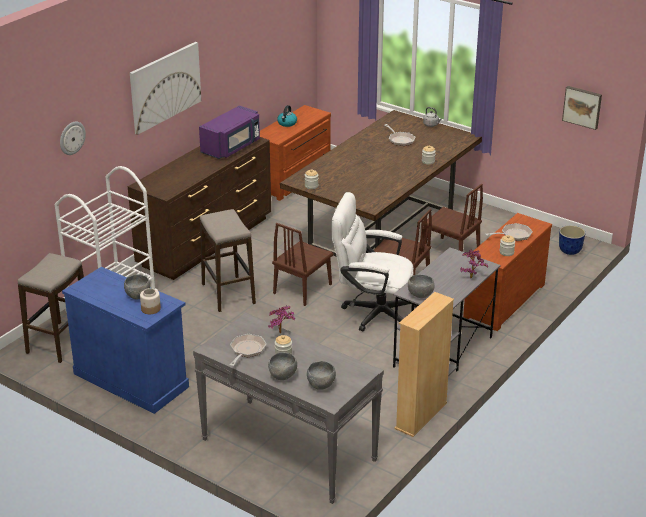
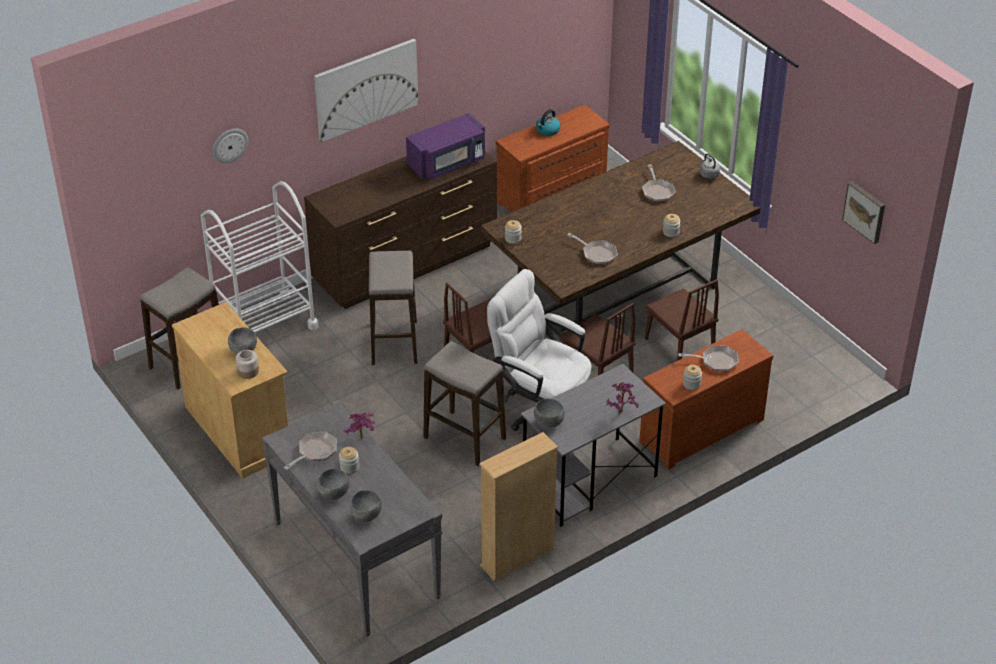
camera: 20 degrees right, 10 degrees up
blue cabinet [62,267,189,414] -> beige cabinet [172,302,288,479]
planter [559,225,585,255] -> none
none -> stool [423,341,506,466]
none -> frying pan [567,233,618,264]

